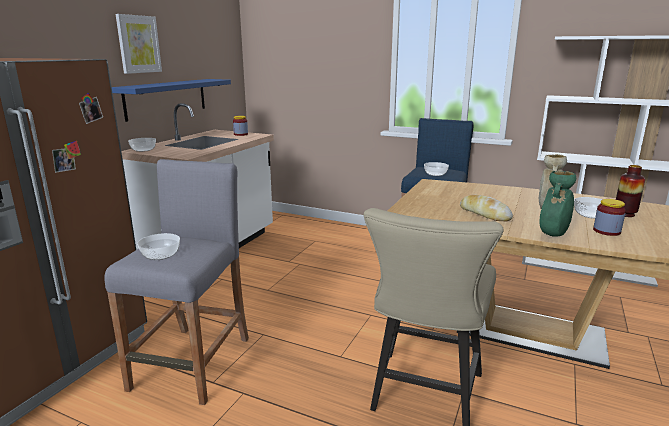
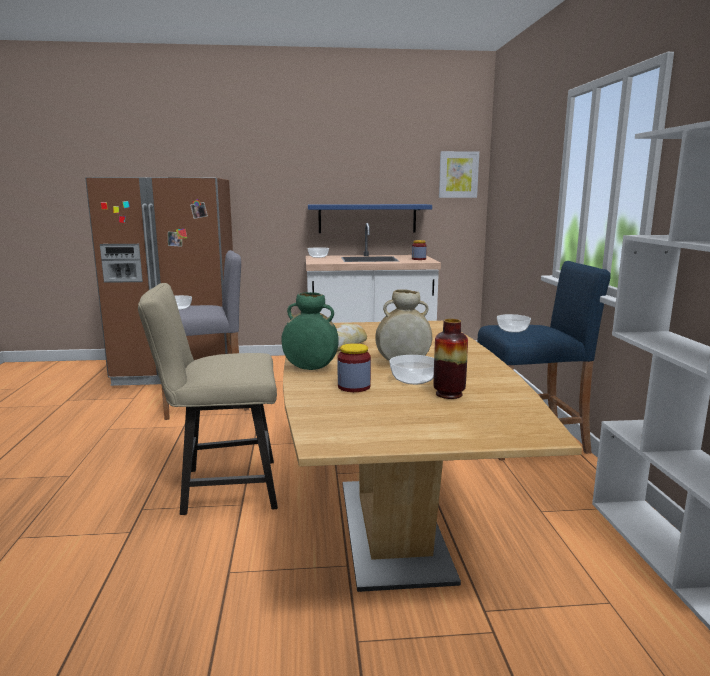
camera: 60 degrees right, 5 degrees down
picture [116,14,162,74] -> picture moved to [439,151,479,198]

